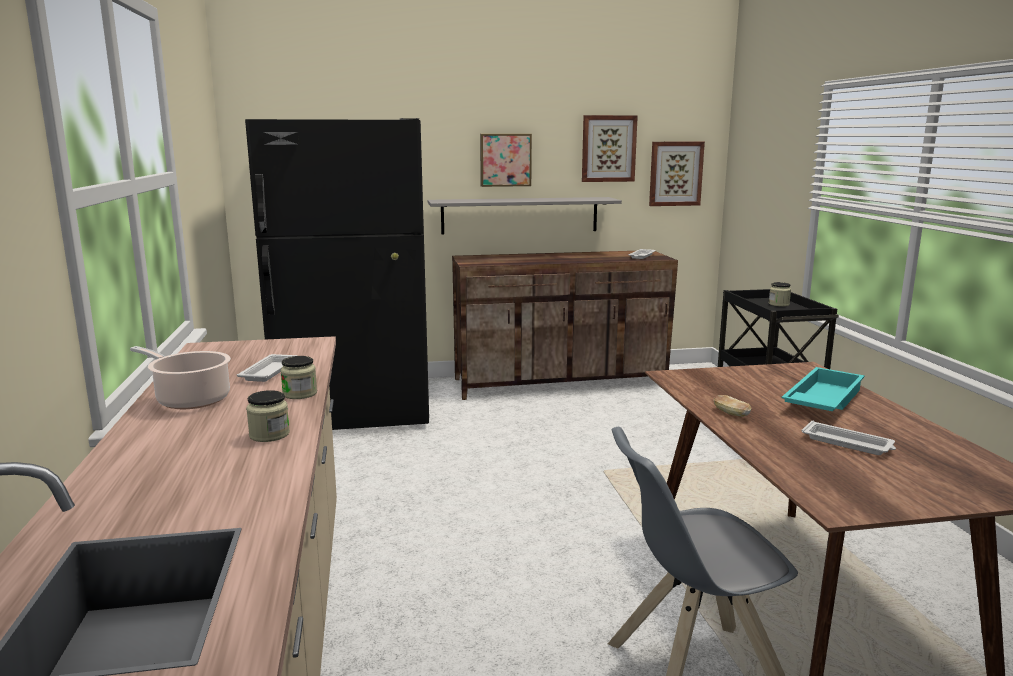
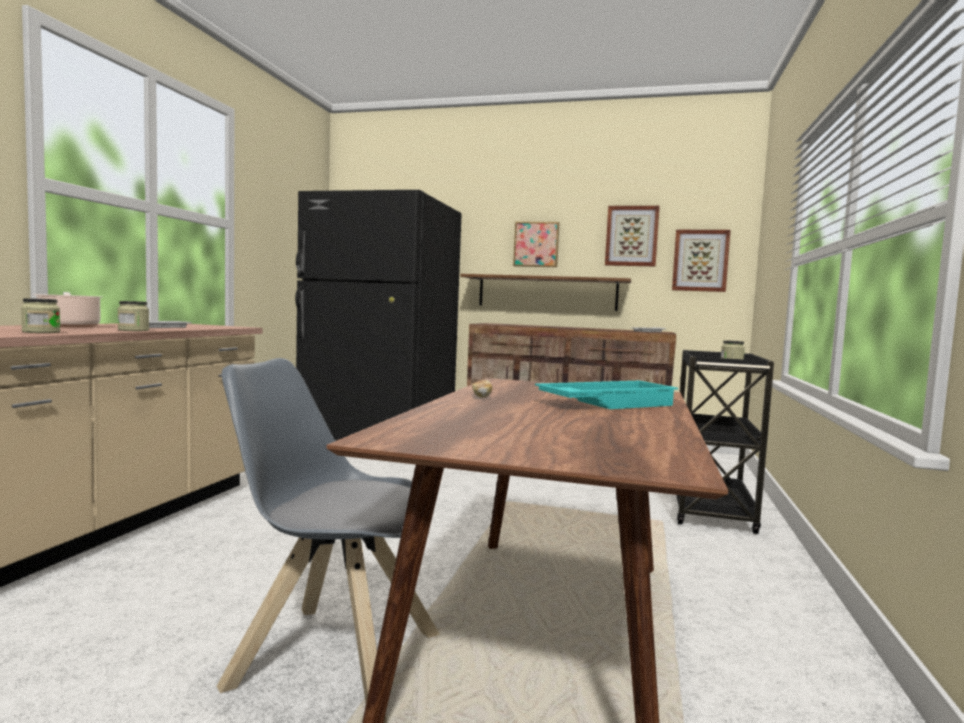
camera: 25 degrees right, 10 degrees down
grey shelf [428,197,622,235] -> brown shelf [460,274,631,311]
white tray [802,421,896,455] -> none

